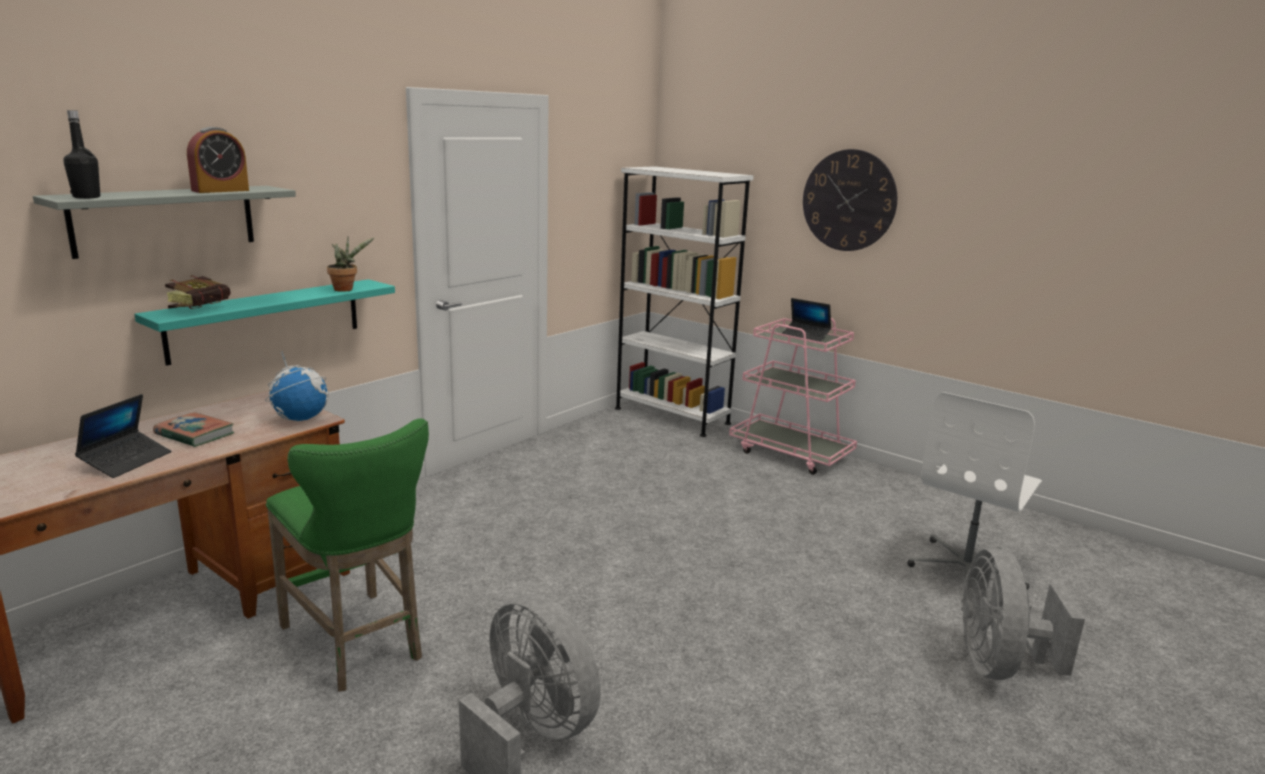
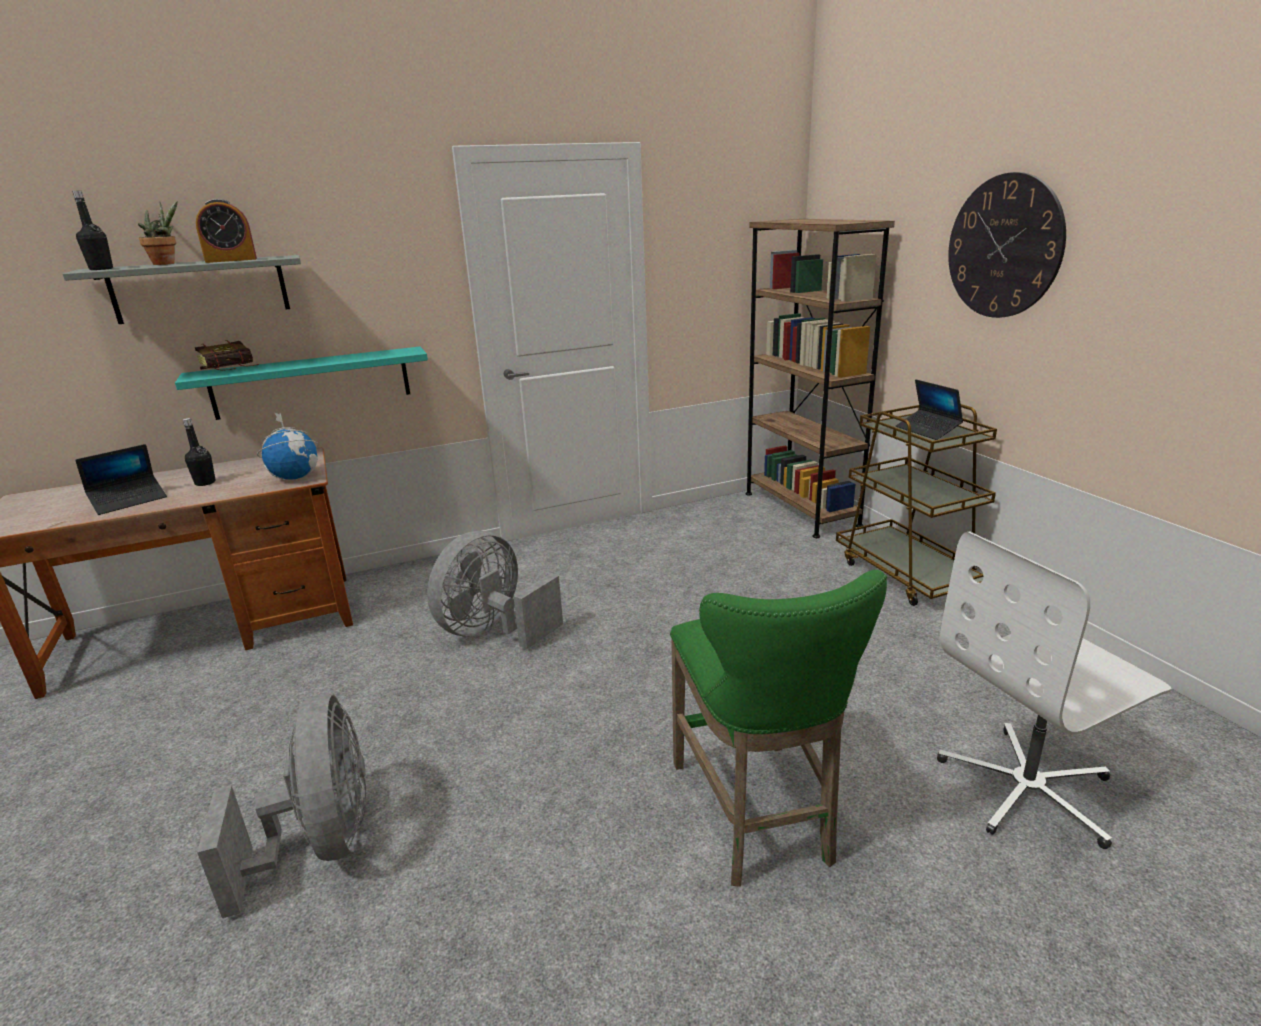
camera: 30 degrees right, 5 degrees up
book [153,412,234,447] -> black bottle [183,418,216,486]
green stool [266,418,429,692] -> green stool moved to [670,570,887,887]
potted plant [327,237,375,292] -> potted plant moved to [138,201,178,265]
white bookcase [615,166,754,437] -> brown bookcase [745,219,895,538]
pink cart [729,318,857,475] -> brown cart [836,404,997,606]
grey fan [961,548,1085,680] -> grey fan moved to [427,531,563,649]

